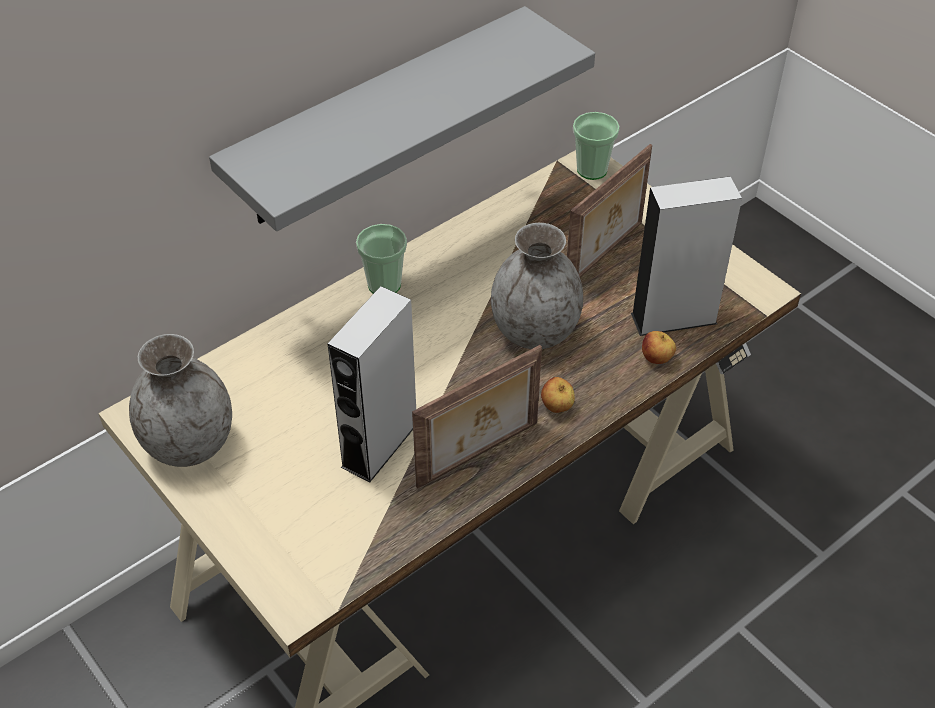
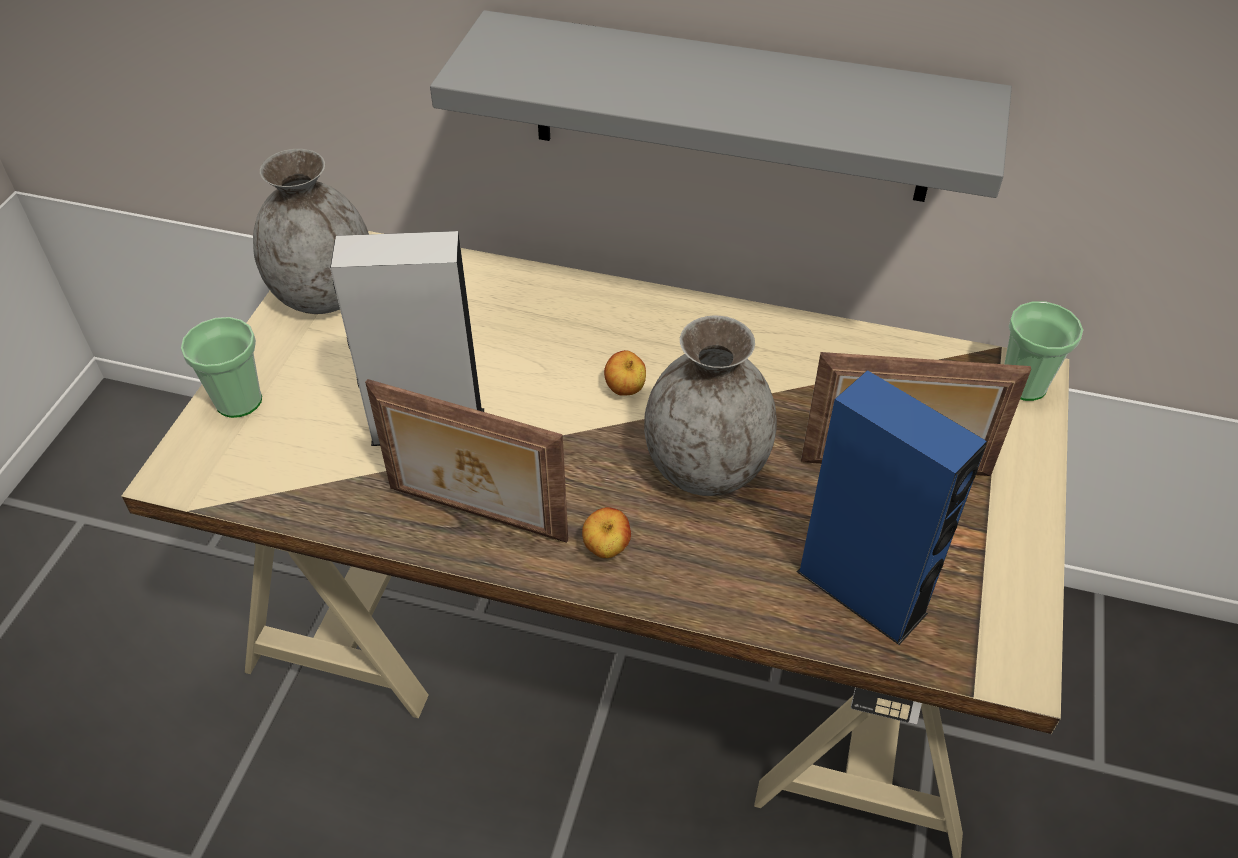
camera: 55 degrees right, 0 degrees up
cup [356,224,407,294] -> cup moved to [181,317,262,418]
grey speaker [631,176,742,336] -> blue speaker [797,370,987,645]
apple [642,331,676,364] -> apple moved to [604,350,646,396]

